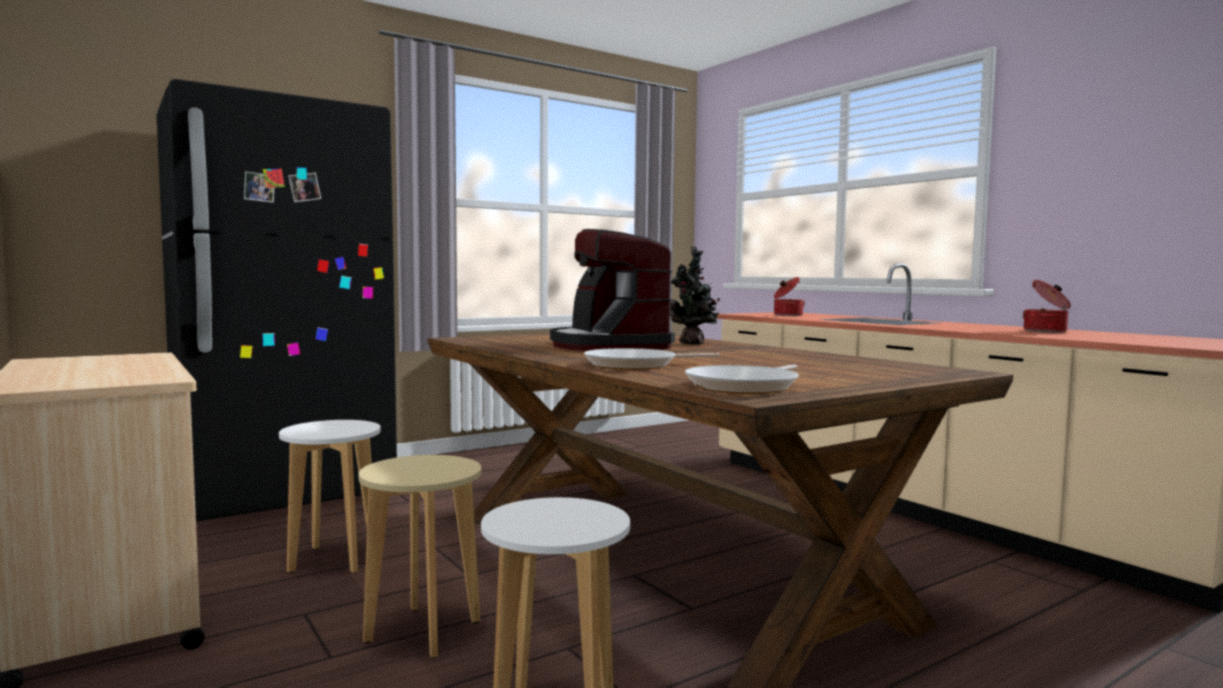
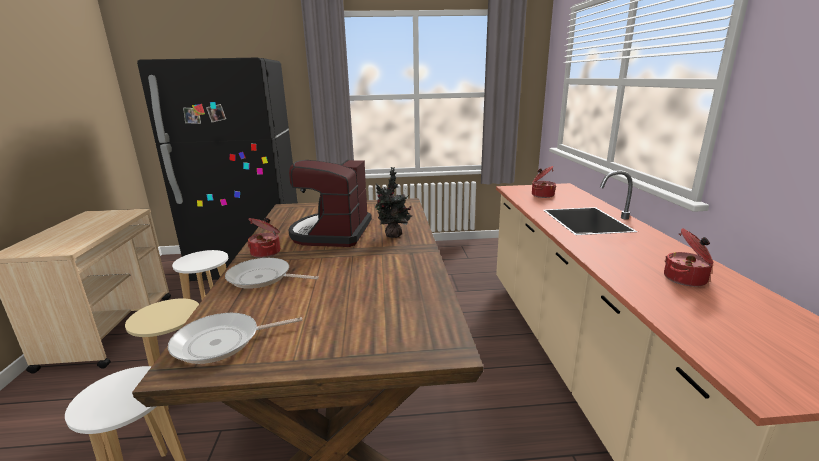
camera: 30 degrees right, 15 degrees up
none -> cooking pot [247,218,280,258]

